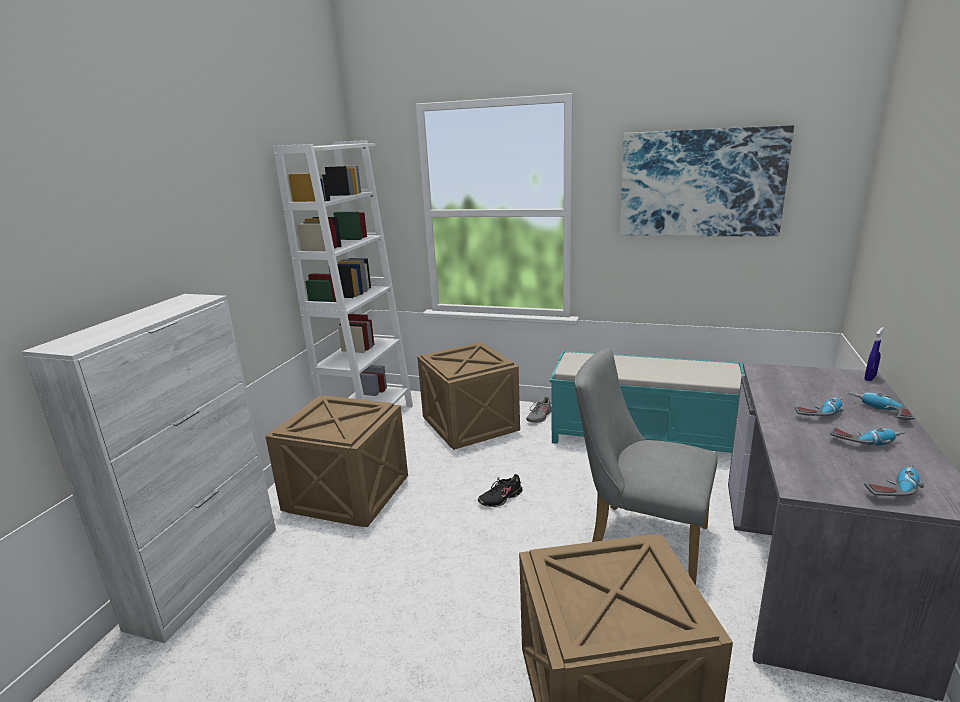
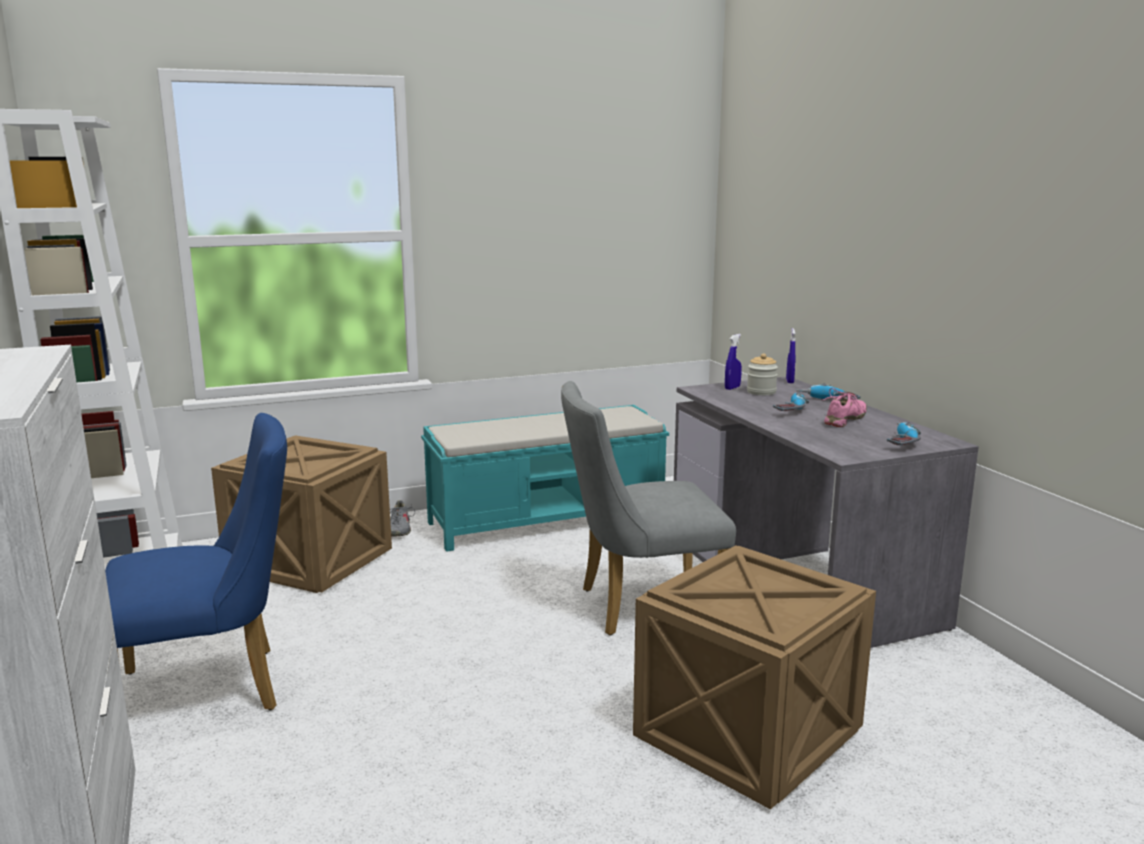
camera: 40 degrees left, 5 degrees down
crate [265,395,408,527] -> blue chair [105,413,287,710]
black shoe [478,474,523,507] -> none
picture [620,125,794,237] -> none
power drill [830,427,905,446] -> pink shoe [822,388,867,427]
none -> blue spray bottle [725,334,742,390]
none -> jar [747,353,778,395]

